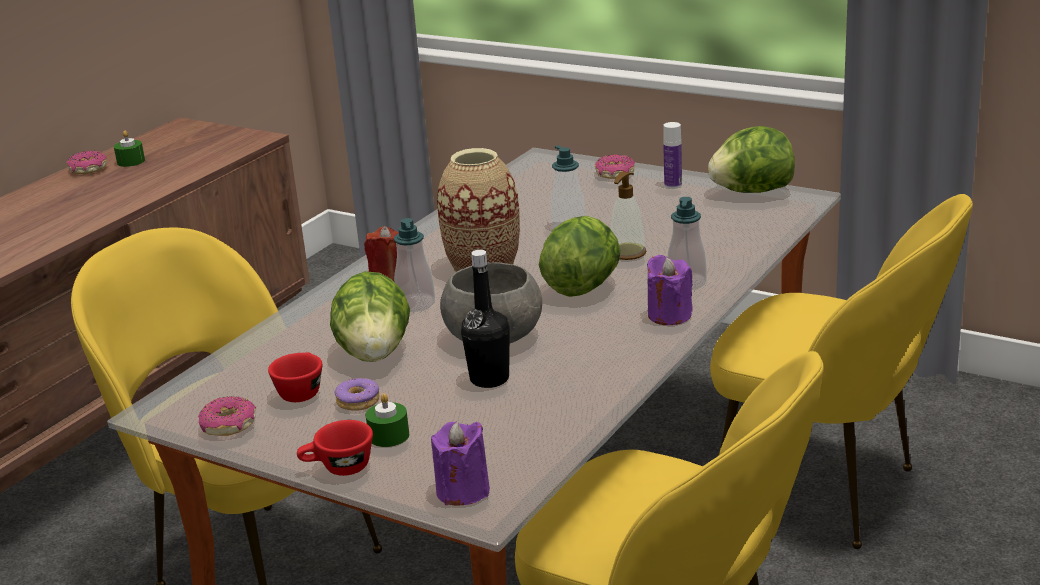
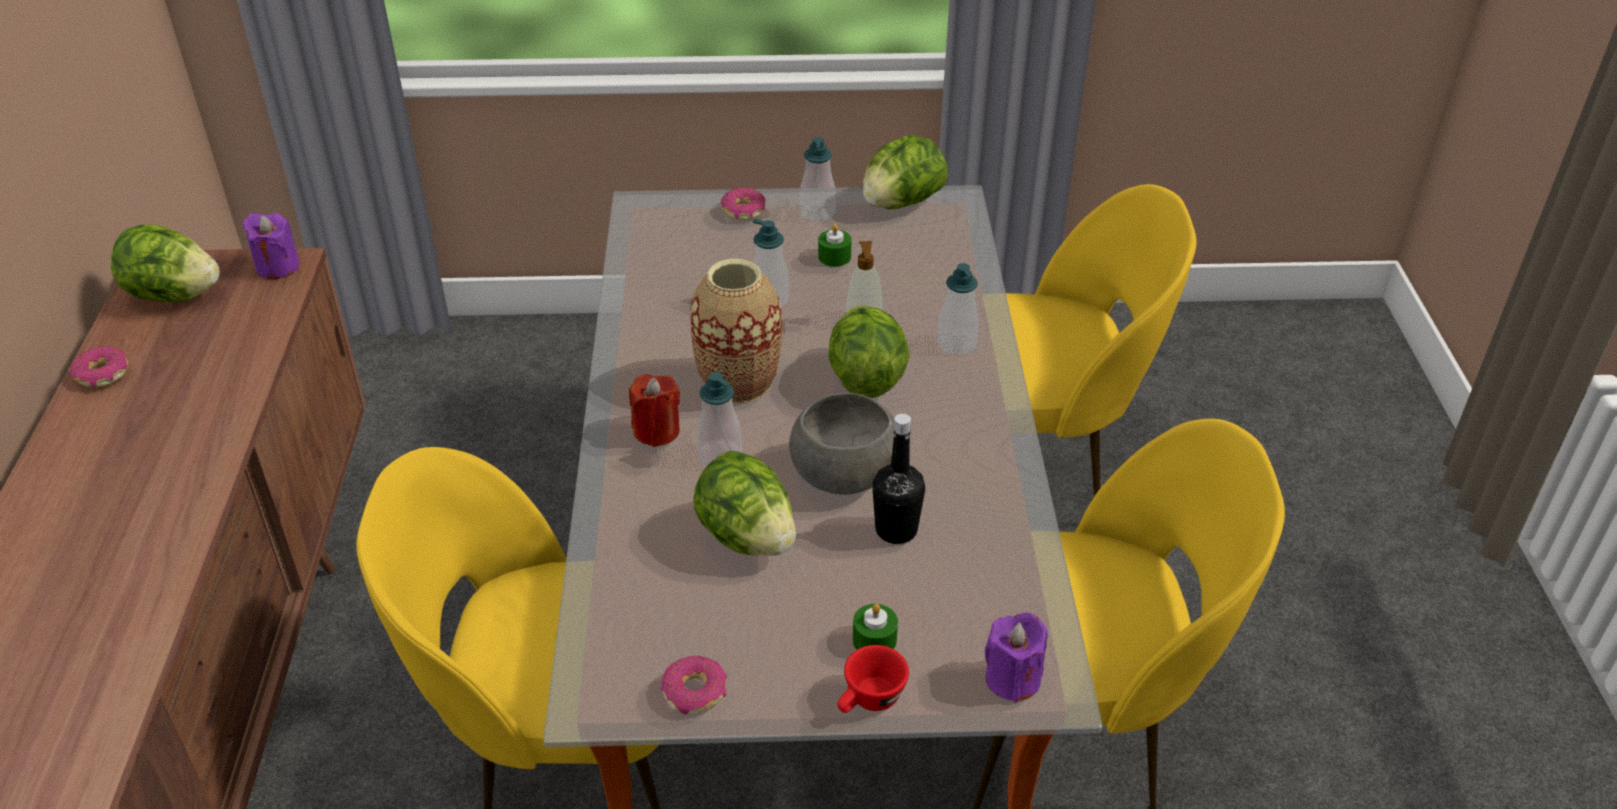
camera: 35 degrees left, 15 degrees up
green candle [114,130,145,167] -> green candle moved to [818,224,852,267]
red cup [268,352,322,402] -> none
donut [335,378,379,411] -> none
purple candle [647,255,693,325] -> purple candle moved to [243,213,299,279]
bottle [663,122,682,189] -> soap dispenser [800,137,836,222]
none -> lettuce [111,225,219,302]

